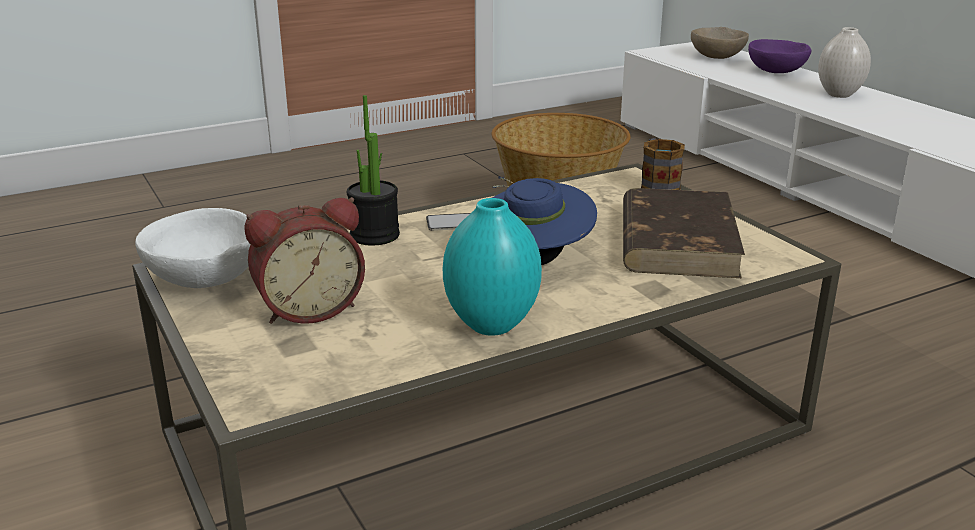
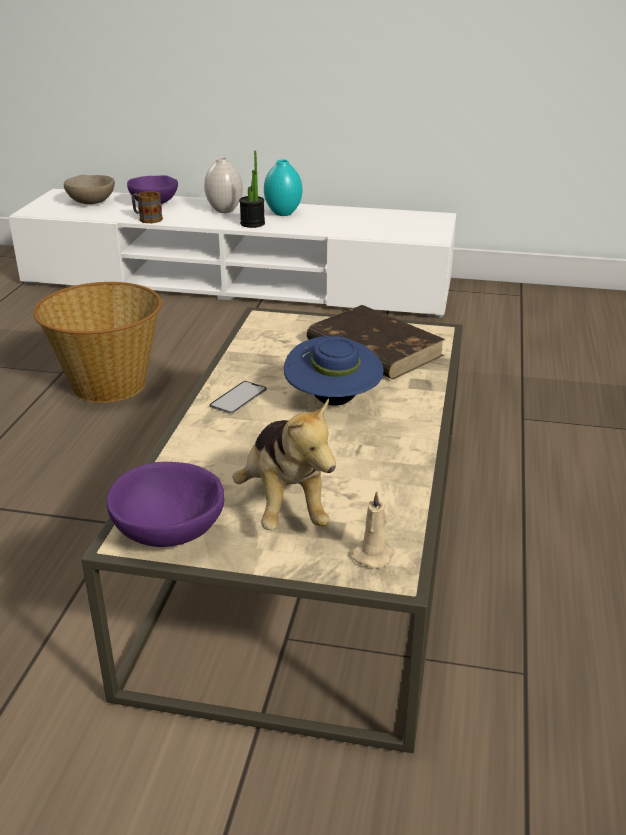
camera: 50 degrees left, 5 degrees up
white bowl [135,208,251,288] -> purple bowl [106,462,224,547]
alarm clock [244,197,365,324] -> plush toy [233,398,336,530]
potted plant [347,95,400,246] -> potted plant moved to [239,151,265,228]
turquoise vase [443,198,542,336] -> turquoise vase moved to [264,159,302,216]
mug [641,138,685,190] -> mug moved to [132,191,163,223]
none -> beige candle [352,491,395,568]

